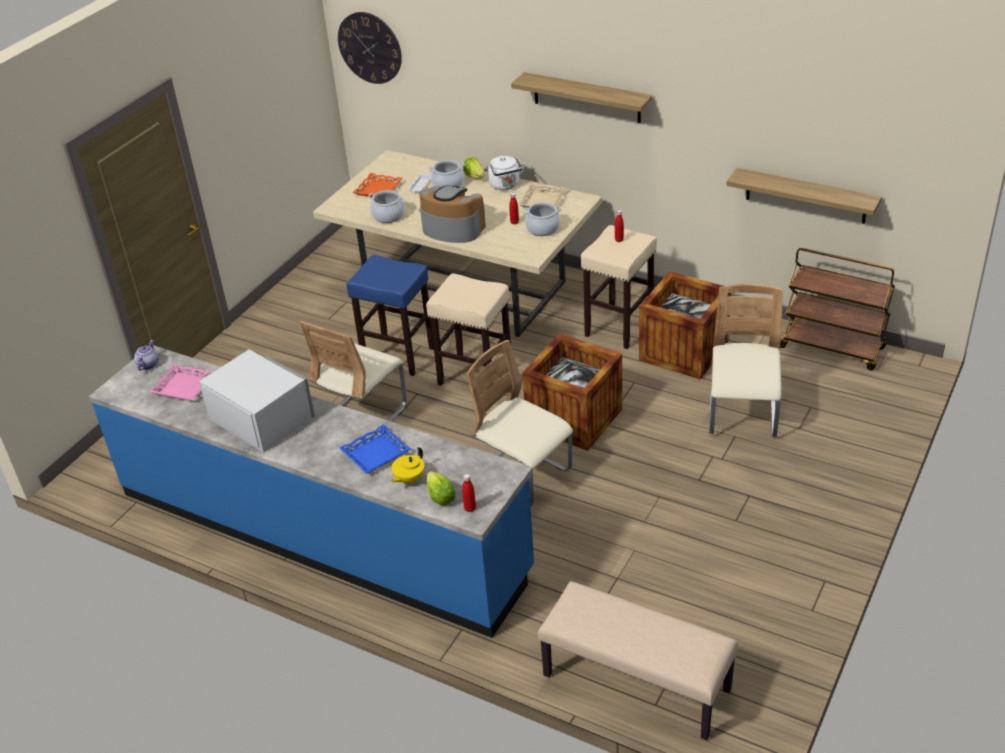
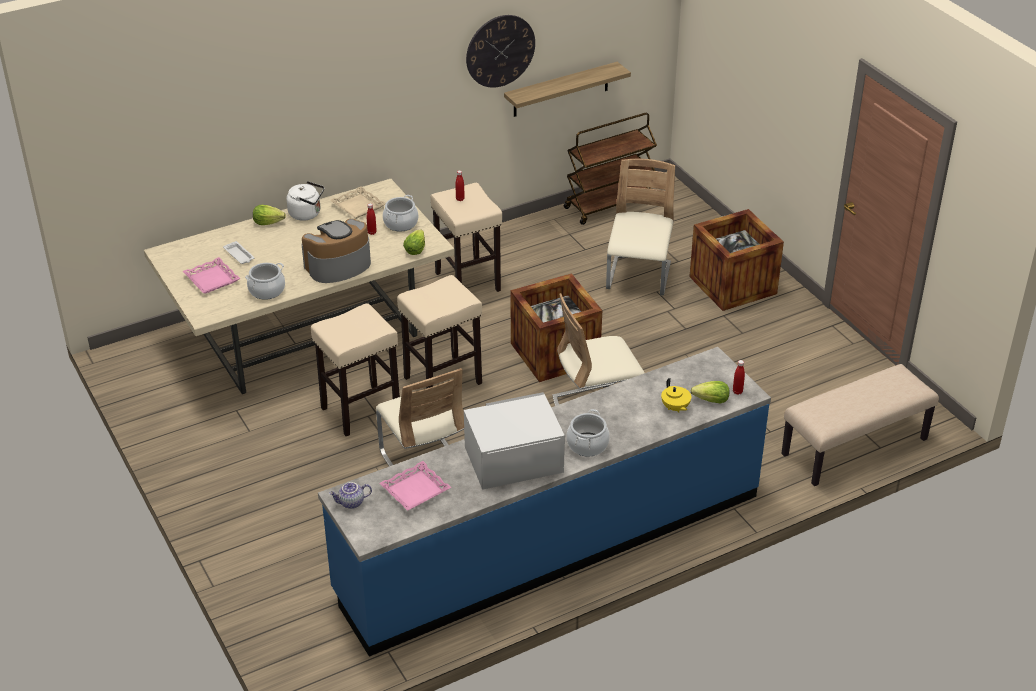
camera: 60 degrees left, 0 degrees up
teapot [134,340,159,371] -> teapot turned 60 degrees counterclockwise [329,482,372,509]
wall clock [338,12,402,84] -> wall clock moved to [466,15,535,88]
blue tray [339,425,411,474] -> none
blue stool [346,255,434,376] -> beige stool [311,303,400,436]
orange tray [353,173,403,197] -> pink tray [182,257,241,294]
cooking pot [428,160,464,188] -> cooking pot moved to [567,409,610,456]
shelf [511,72,652,123] -> none
crate [639,271,732,380] -> crate moved to [689,209,784,311]
beige chair [709,284,783,437] -> beige chair turned 60 degrees clockwise [606,159,675,296]
none -> lettuce [403,230,425,255]

